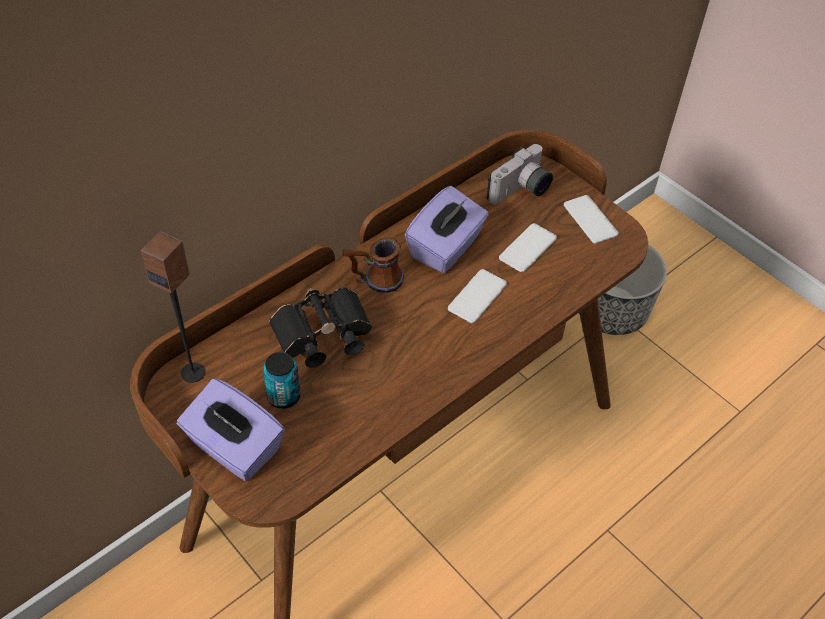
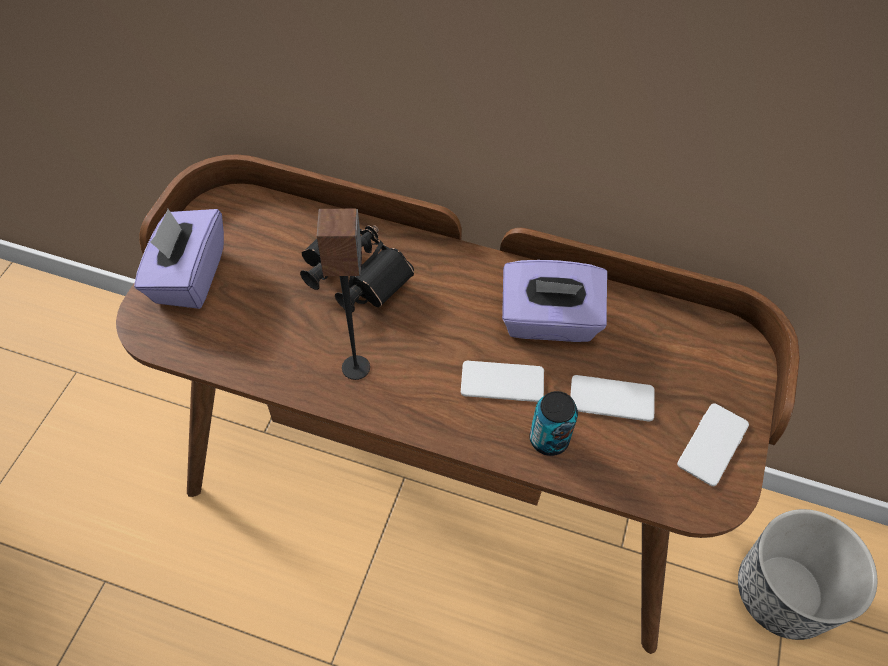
camera: 60 degrees right, 5 degrees up
speaker [141,231,205,383] -> speaker moved to [317,209,370,380]
can [263,352,300,409] -> can moved to [530,391,578,456]
mug [343,237,404,293] -> none
camera [487,144,553,204] -> none

